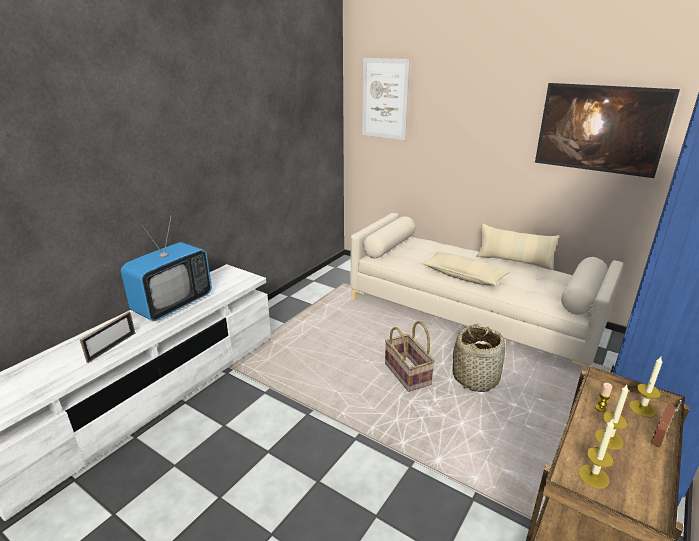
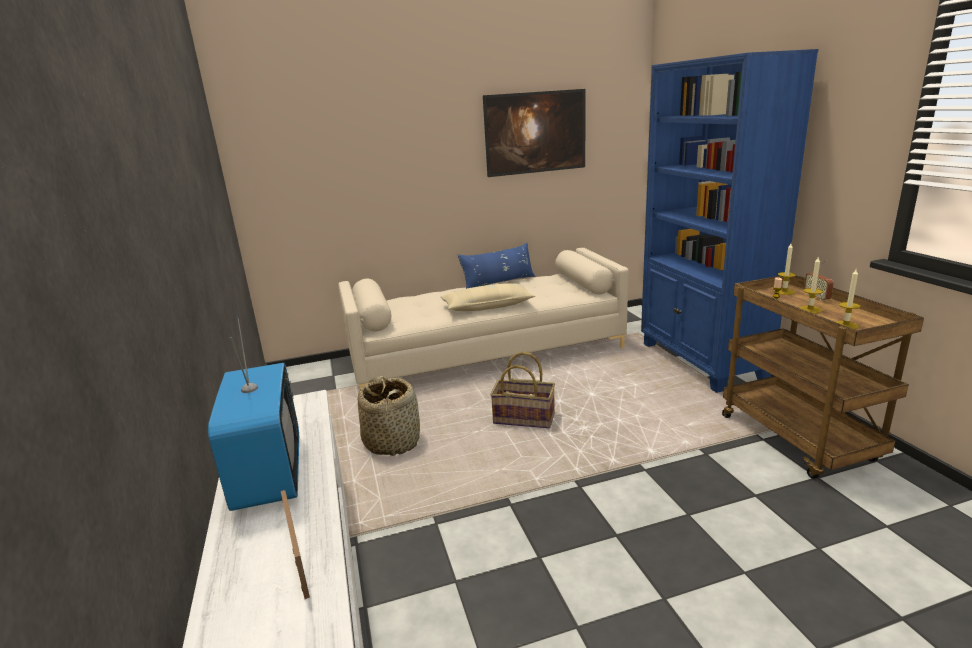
camera: 50 degrees left, 5 degrees down
picture [362,58,410,140] -> none
basket [453,324,505,392] -> basket moved to [358,376,420,456]
beige pillow [476,223,560,270] -> blue pillow [458,243,535,289]

